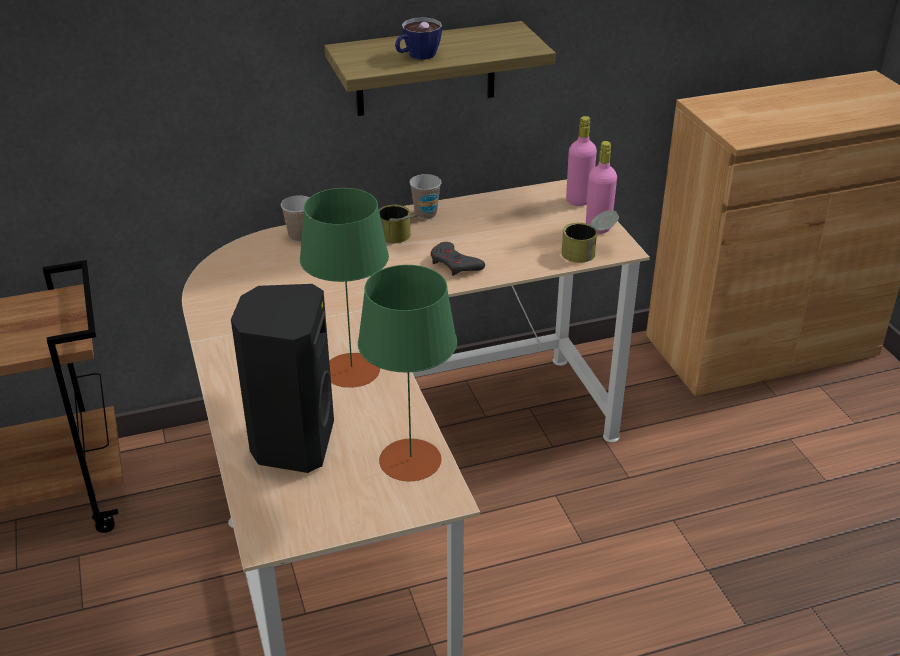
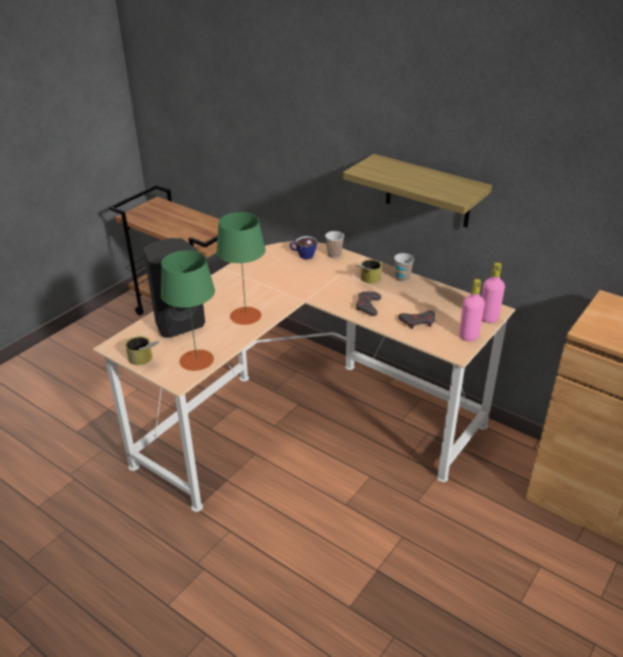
camera: 55 degrees right, 0 degrees up
cup [395,17,442,60] -> cup moved to [290,236,317,259]
can [561,210,619,263] -> can moved to [125,336,160,365]
none -> grey game controller [398,310,435,329]

